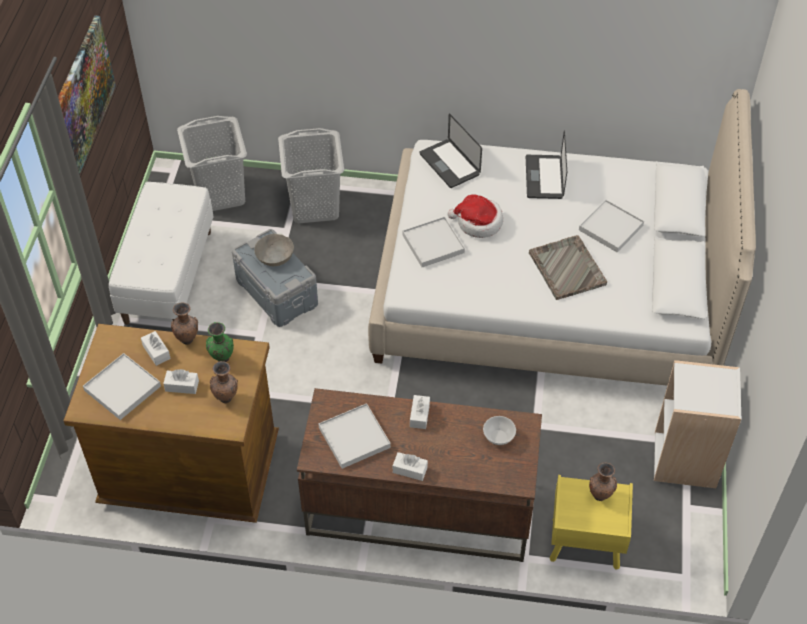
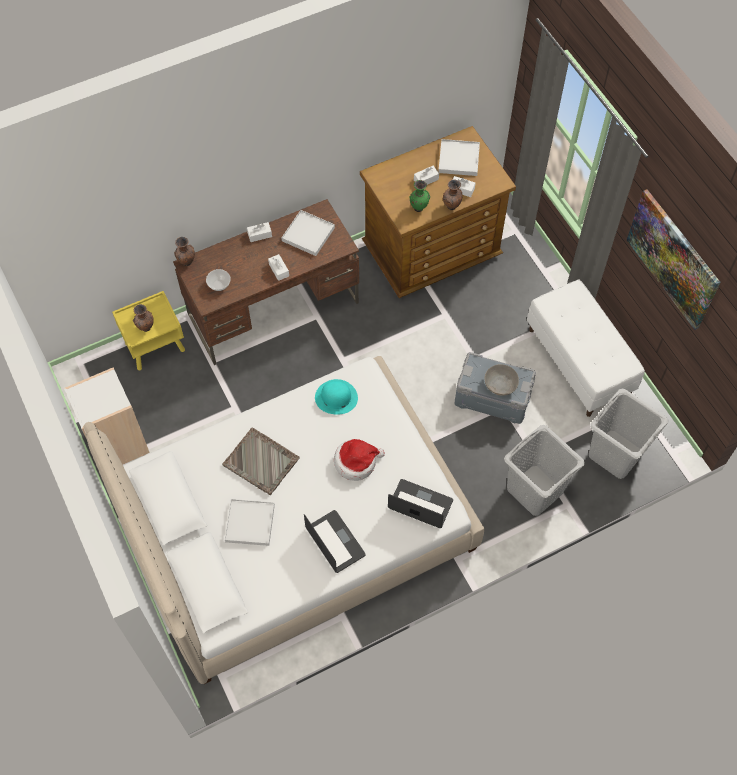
camera: 145 degrees right, 10 degrees up
brown vase [210,361,238,404] -> brown vase moved to [174,237,195,266]
white tray [402,217,465,267] -> none
none -> turquoise hat [315,379,358,415]

